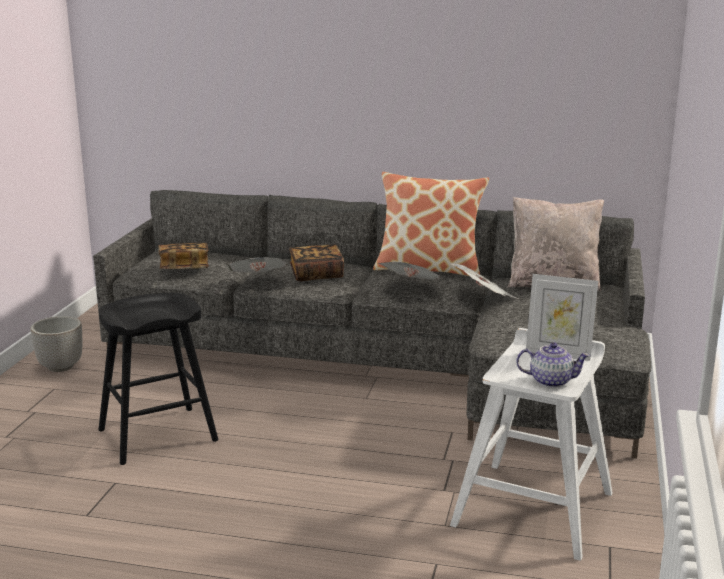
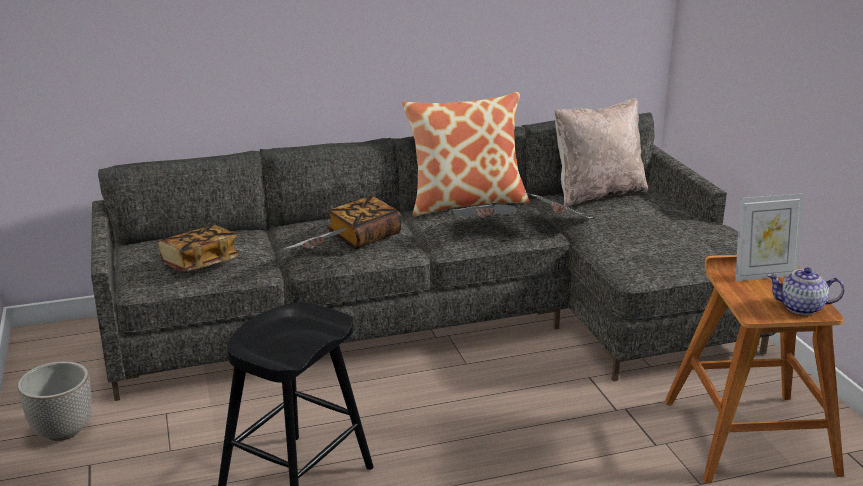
camera: 30 degrees left, 5 degrees up
white stool [450,328,613,561] -> brown stool [665,255,844,483]
teapot [516,342,590,388] -> teapot turned 150 degrees counterclockwise [767,267,845,315]

